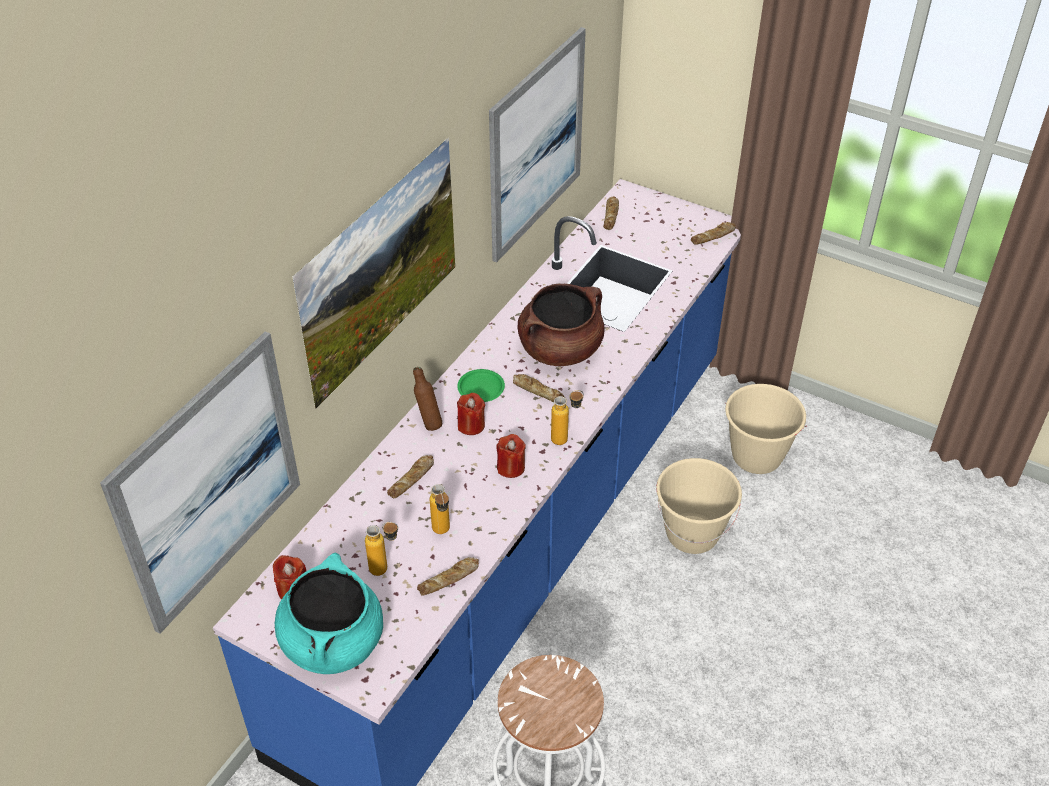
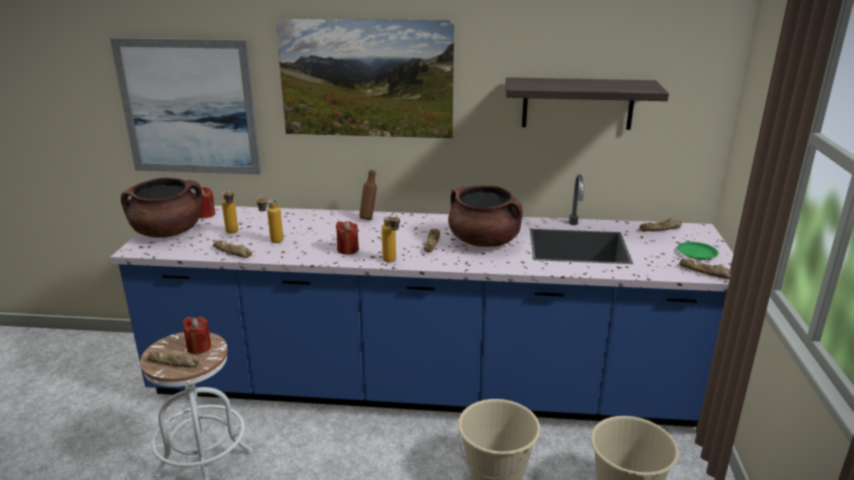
camera: 65 degrees right, 20 degrees down
turquoise cooking pot [275,553,383,674] -> brown cooking pot [121,178,203,238]
bread [387,455,434,498] -> bread moved to [147,352,199,368]
green plate [457,369,505,402] -> green plate moved to [677,242,719,260]
red candle [457,393,485,435] -> red candle moved to [182,317,211,354]
picture [489,27,586,263] -> shelf [506,77,669,130]

